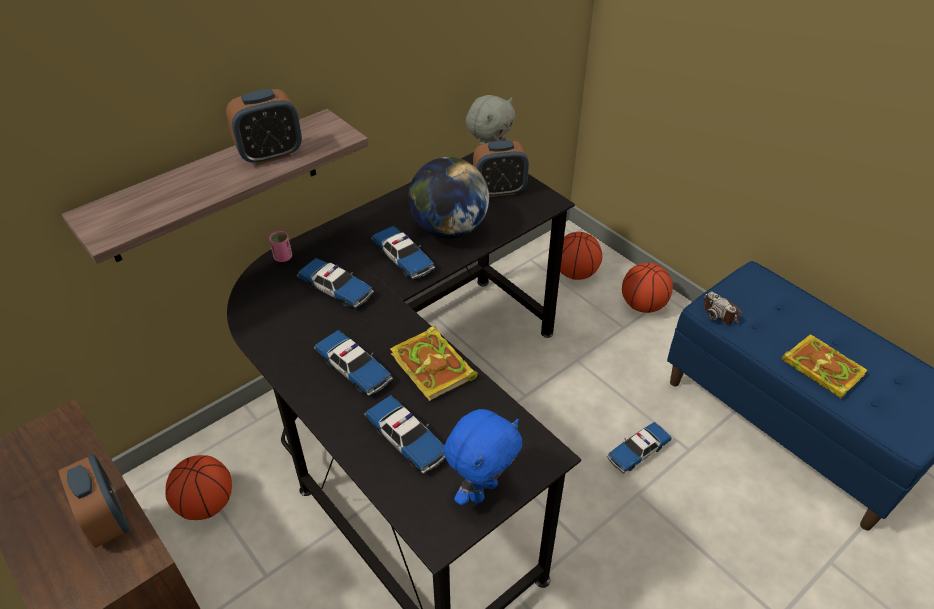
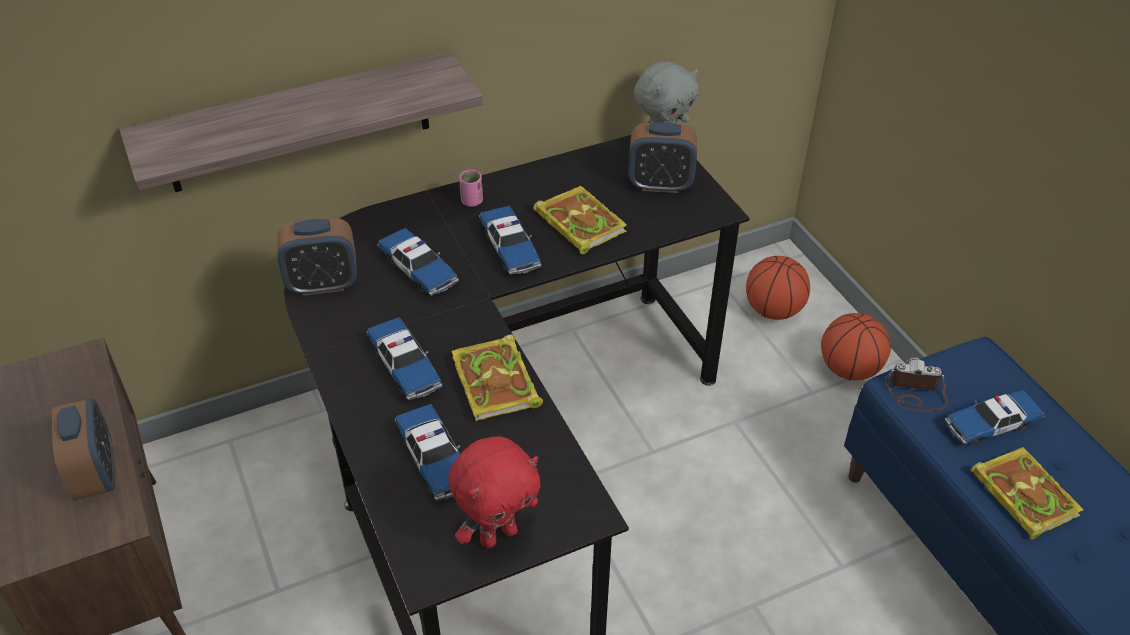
camera: 15 degrees right, 0 degrees up
basketball [165,455,232,520] -> none
alarm clock [226,89,302,165] -> alarm clock moved to [277,218,357,296]
pink cup [269,231,292,262] -> pink cup moved to [459,170,483,207]
globe [408,157,489,239] -> book [533,186,627,254]
blue plush toy [444,409,523,505] -> red plush toy [448,437,541,548]
toy car [607,422,672,474] -> toy car moved to [945,390,1045,445]
camera [702,292,742,324] -> camera turned 120 degrees clockwise [886,357,948,411]

